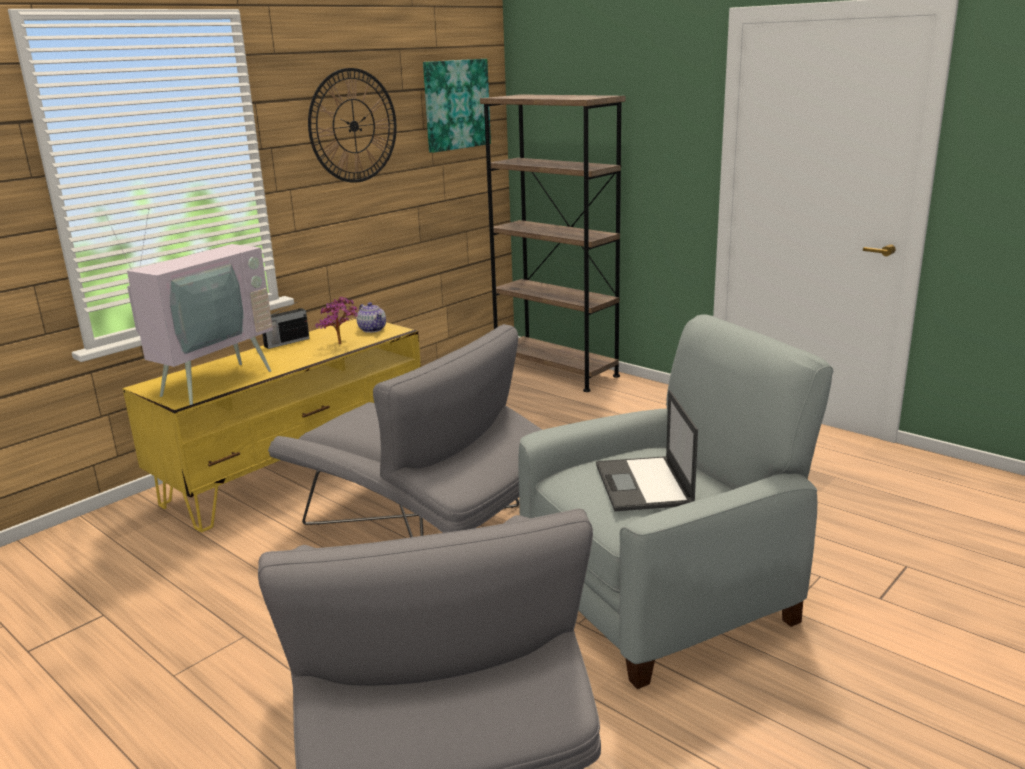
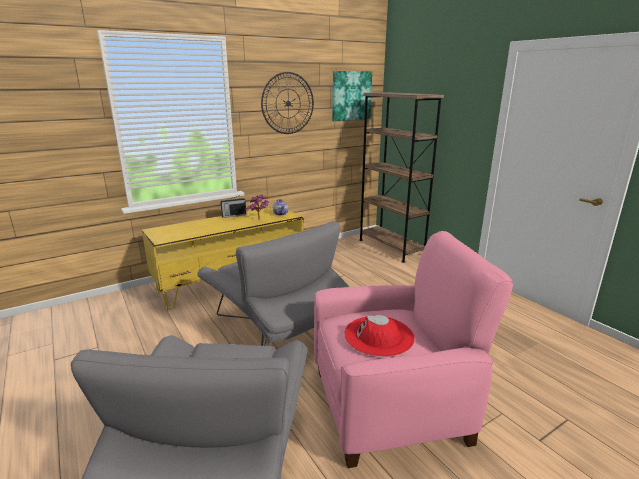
camera: 15 degrees right, 0 degrees up
television [105,208,273,405] -> none
grey armchair [518,315,833,689] -> pink armchair [314,231,514,468]
laptop [596,390,698,511] -> red hat [344,315,414,357]

